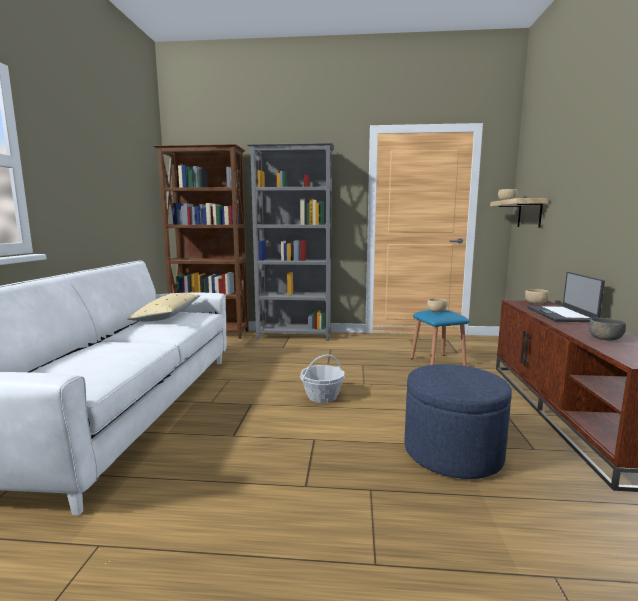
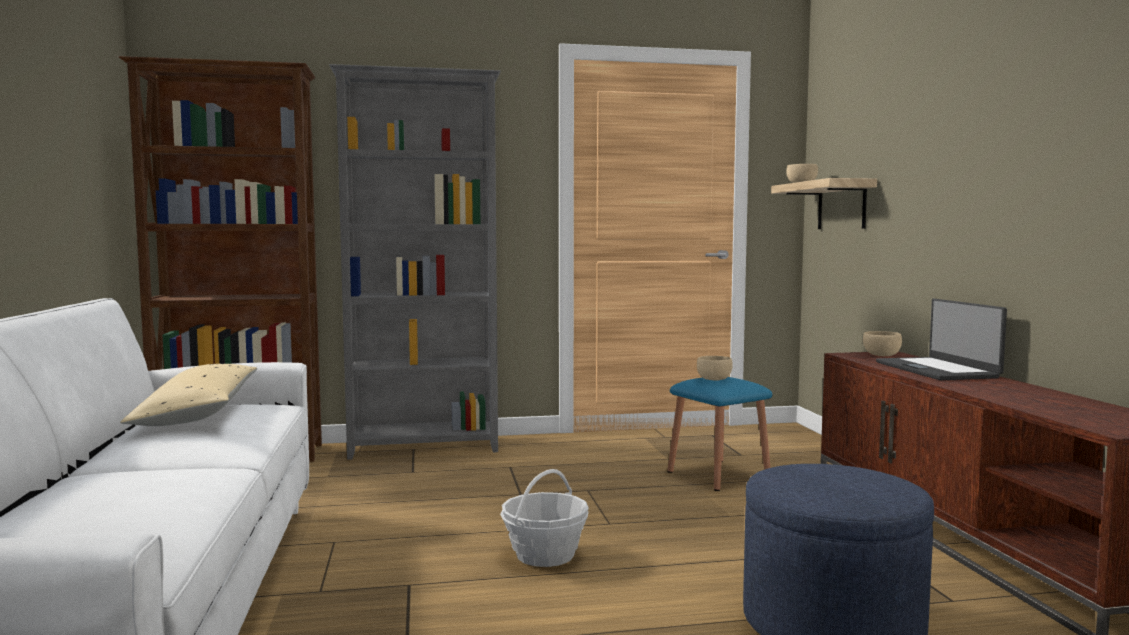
camera: 15 degrees left, 5 degrees down
grey bowl [589,318,626,341] -> none

